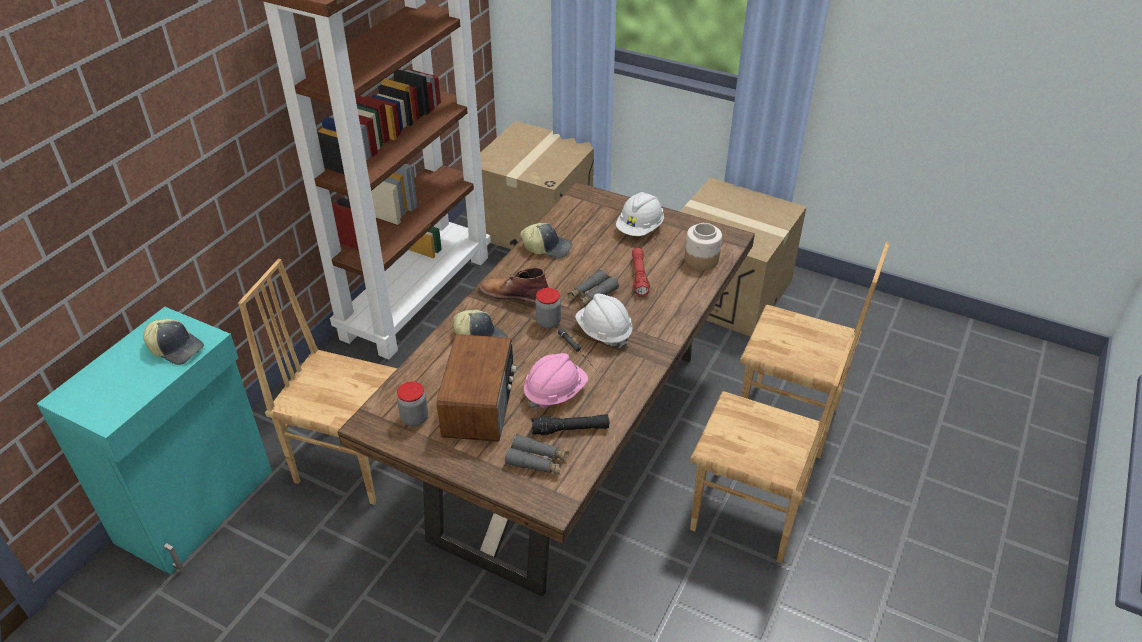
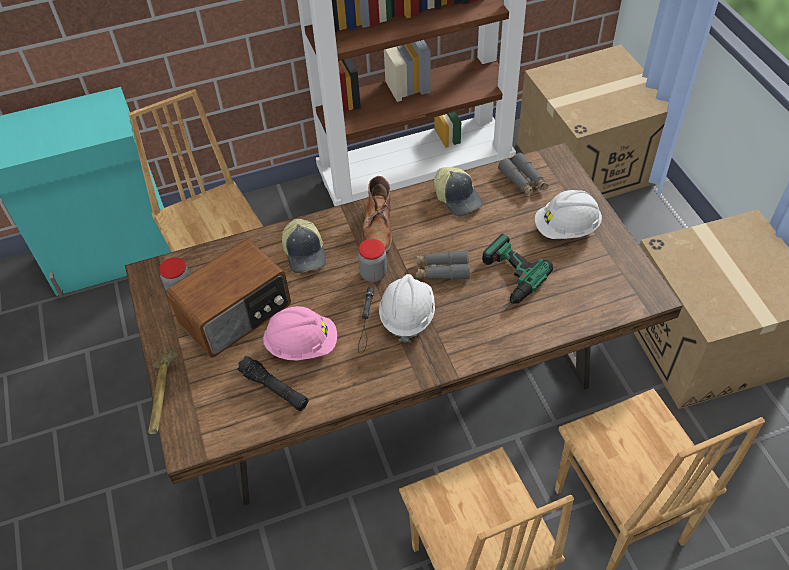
camera: 45 degrees right, 10 degrees up
cap [143,319,204,365] -> none
brown boot [479,268,549,305] -> brown boot turned 150 degrees counterclockwise [362,176,392,254]
grey binoculars [505,434,569,475] -> grey binoculars moved to [498,153,548,197]
red flashlight [632,248,650,297] -> power drill [482,234,553,312]
jar [685,223,722,270] -> none
none -> hammer [148,350,178,434]

